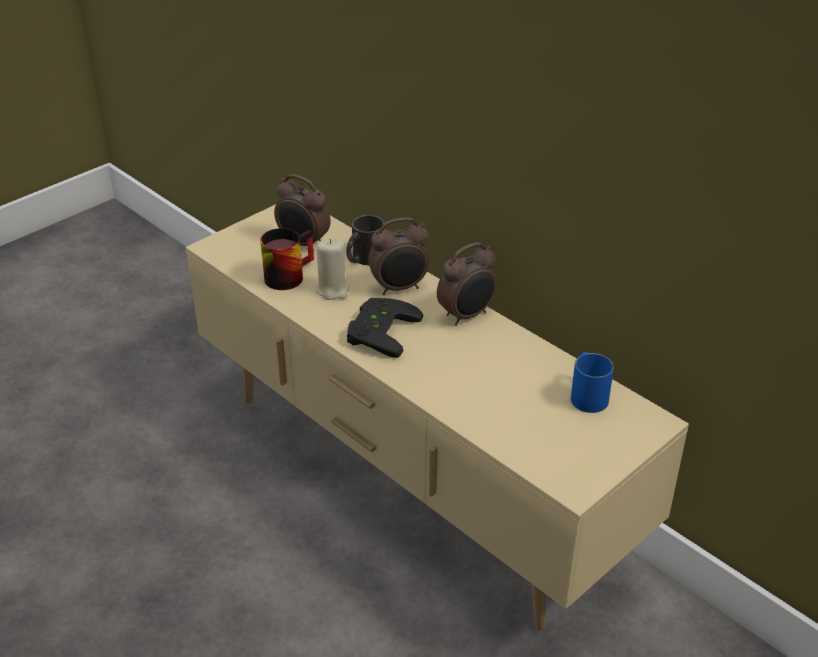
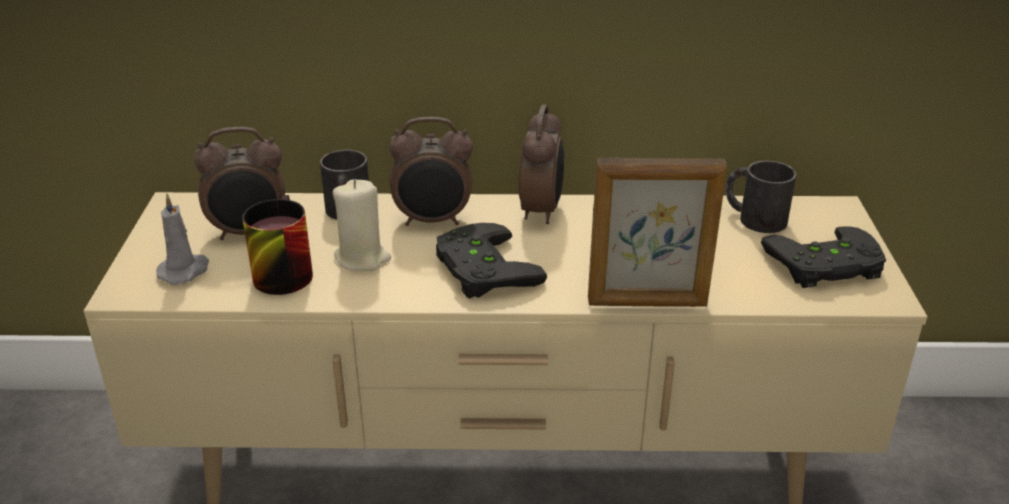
camera: 45 degrees left, 5 degrees down
alarm clock [368,217,429,295] -> alarm clock turned 60 degrees clockwise [389,117,473,226]
blue mug [571,352,614,413] -> black mug [726,161,796,233]
none -> grey candle [156,193,209,285]
none -> picture frame [588,157,727,307]
none -> black game controller [761,227,886,288]

